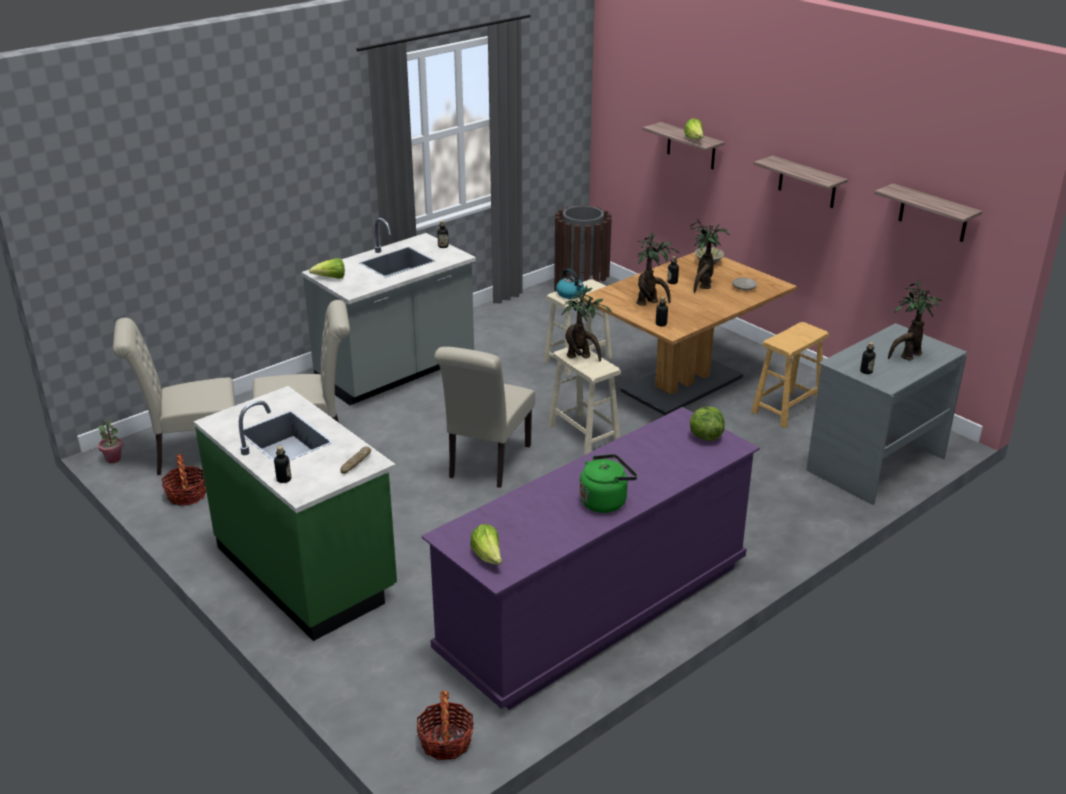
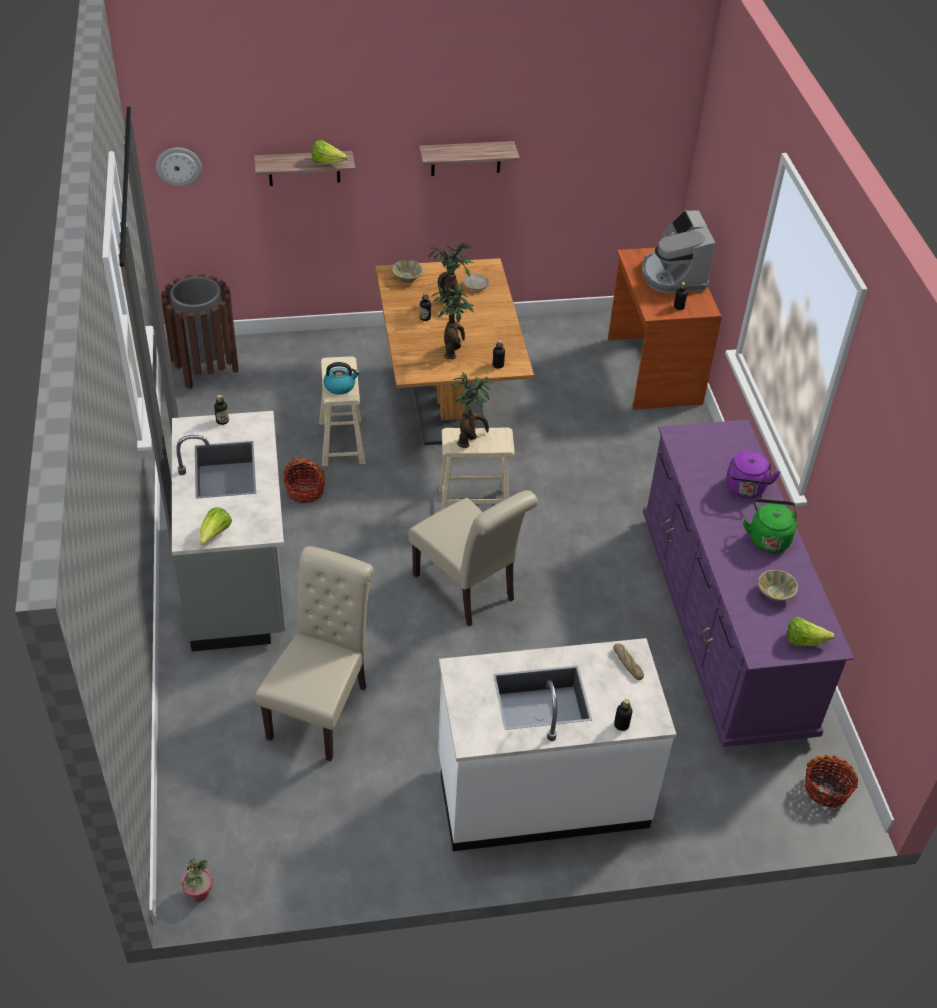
camera: 60 degrees left, 15 degrees up
beige chair [113,318,235,475] -> none
basket [162,454,206,506] -> basket moved to [283,458,326,503]
green counter [194,386,397,641] -> white counter [438,638,676,851]
lettuce [690,407,725,441] -> none
brown stool [751,322,829,428] -> none
grey desk [806,323,967,505] -> brown desk [608,248,722,410]
shelf [874,183,982,242] -> none
potted plant [888,280,942,360] -> coffee machine [642,210,715,293]
none -> wall clock [156,148,202,186]
none -> purple kettle [726,451,781,498]
none -> beige bowl [758,570,798,601]

